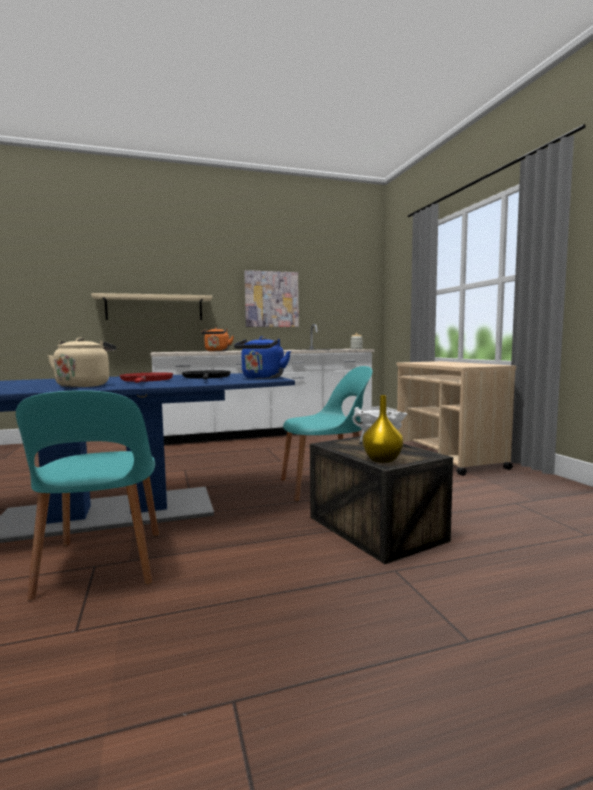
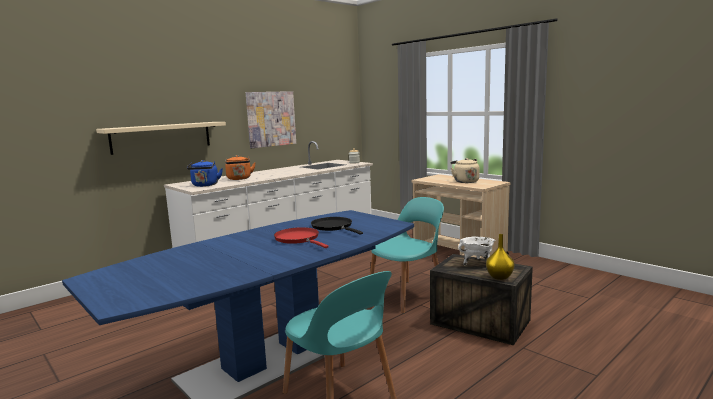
camera: 25 degrees left, 5 degrees up
beige kettle [48,337,116,387] -> beige kettle moved to [450,158,479,183]
blue kettle [234,336,291,379] -> blue kettle moved to [187,160,223,187]

